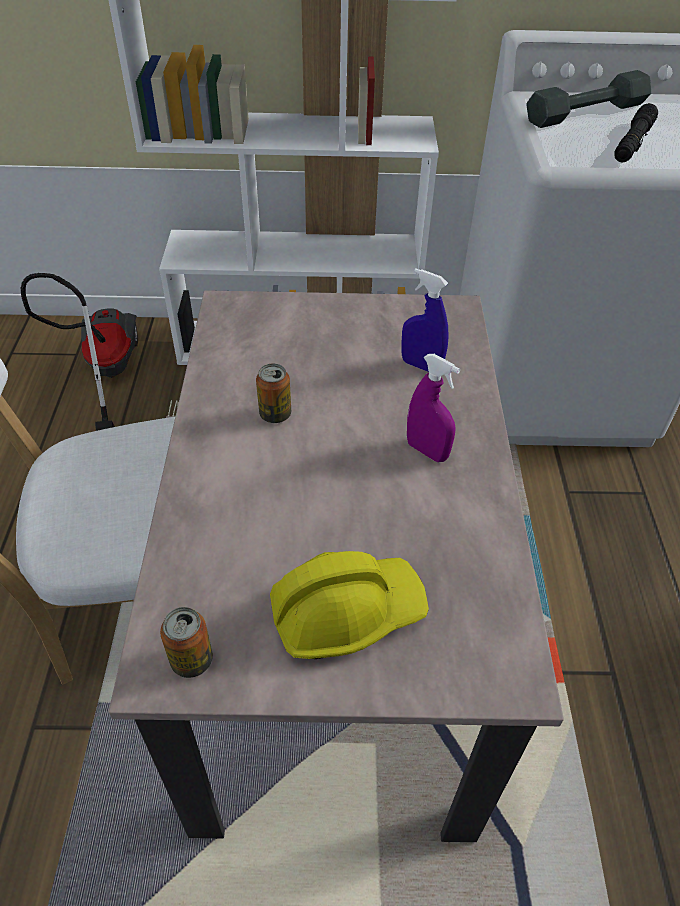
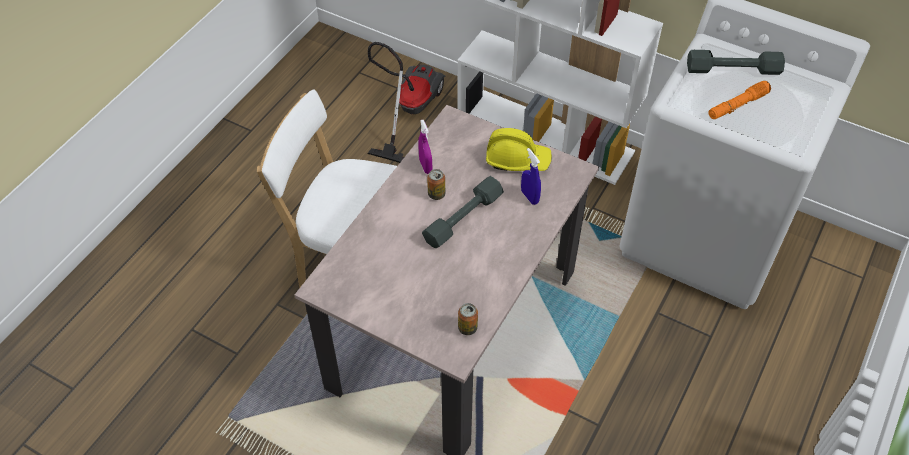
camera: 30 degrees right, 5 degrees up
can [160,607,213,678] -> can moved to [458,303,478,335]
yellow hard hat [270,551,429,659] -> yellow hard hat moved to [486,128,552,171]
purple spray bottle [407,354,460,462] -> purple spray bottle moved to [418,120,432,174]
black flashlight [614,103,658,162] -> orange flashlight [708,81,771,119]
none -> grey dumbbell [422,176,504,248]

